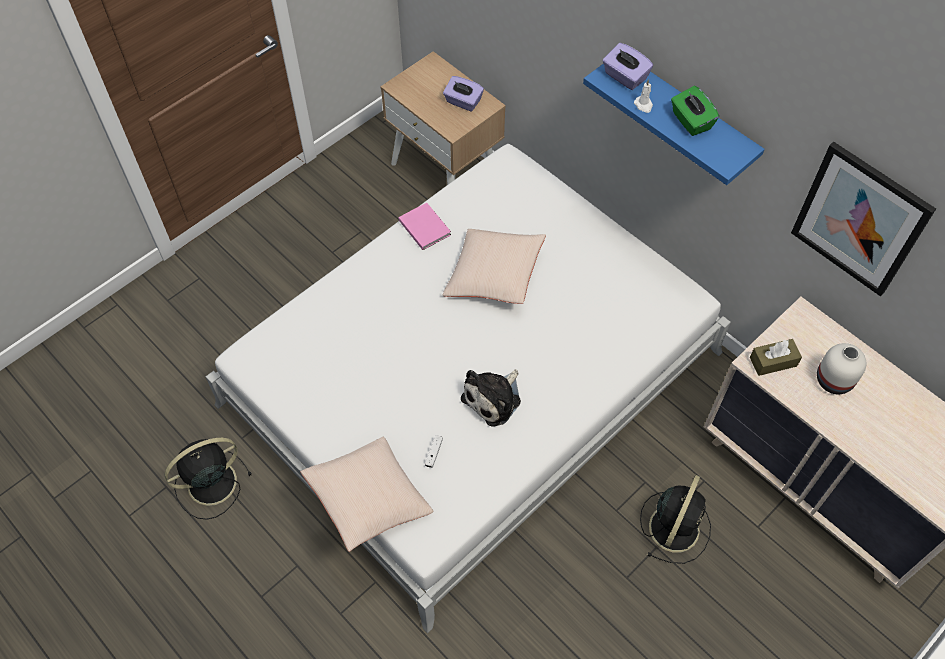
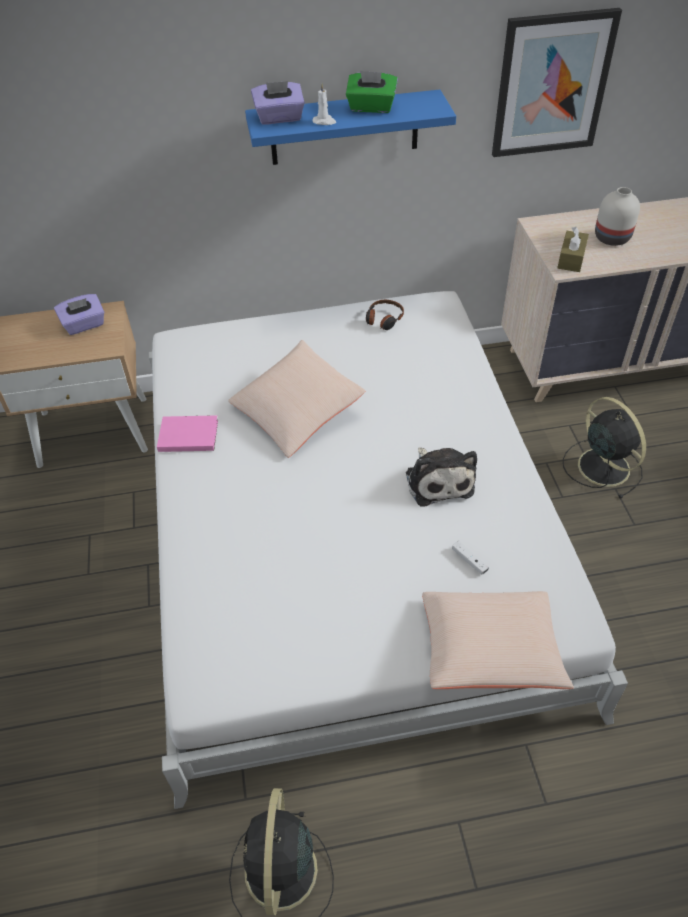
camera: 55 degrees left, 10 degrees down
none -> headphones [366,300,404,330]

